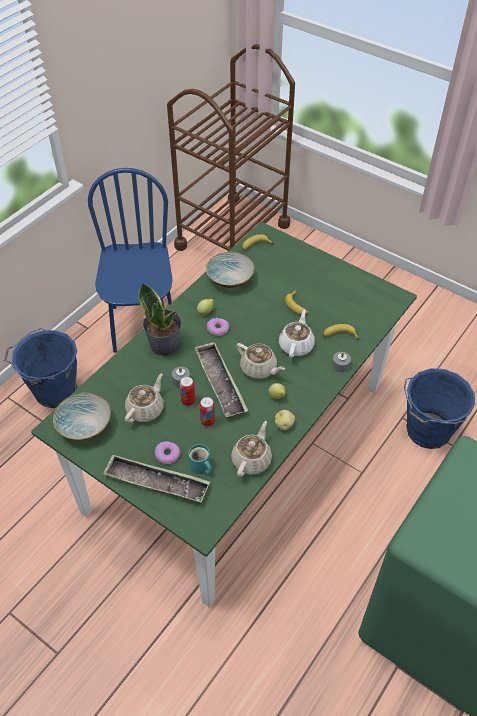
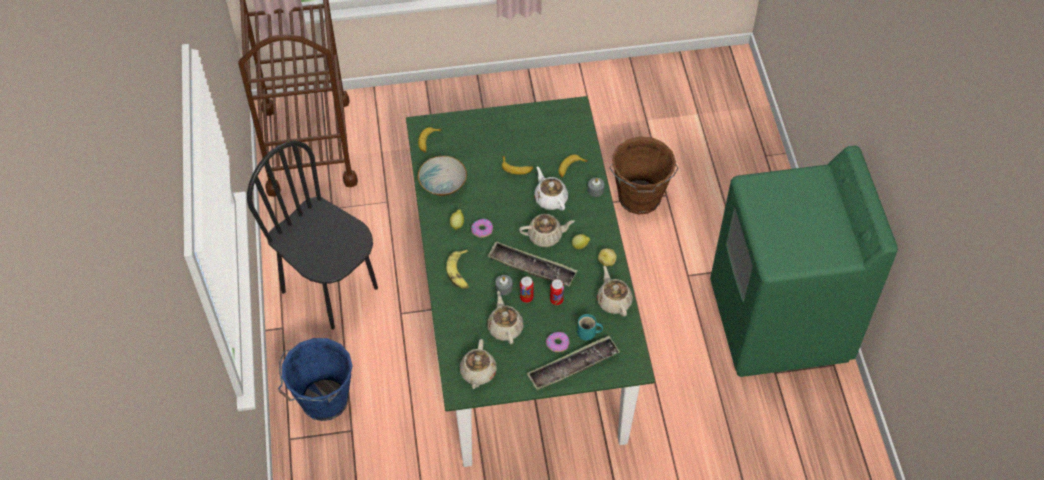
camera: 45 degrees left, 5 degrees up
bowl [53,393,111,441] -> beige teapot [460,339,497,389]
blue chair [88,168,173,353] -> black chair [247,141,378,330]
potted plant [138,283,182,356] -> banana [446,250,469,289]
blue bucket [404,368,475,449] -> brown bucket [610,136,679,214]

